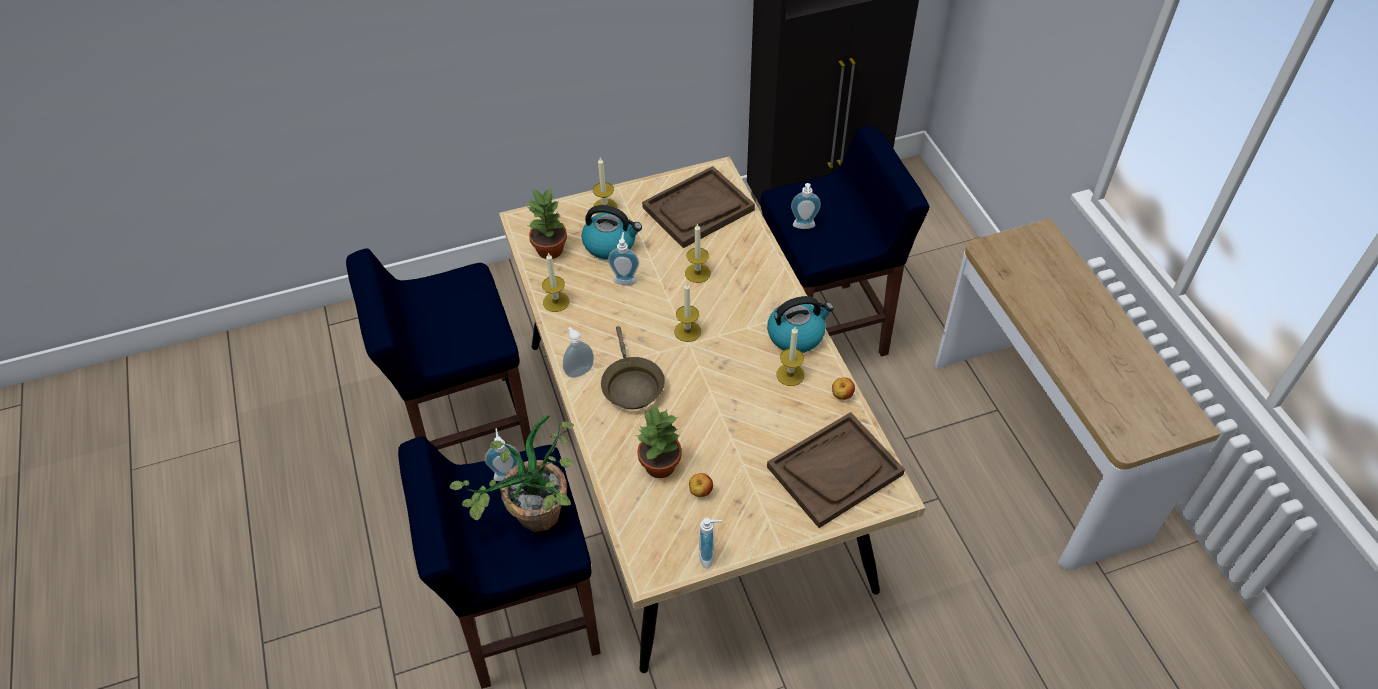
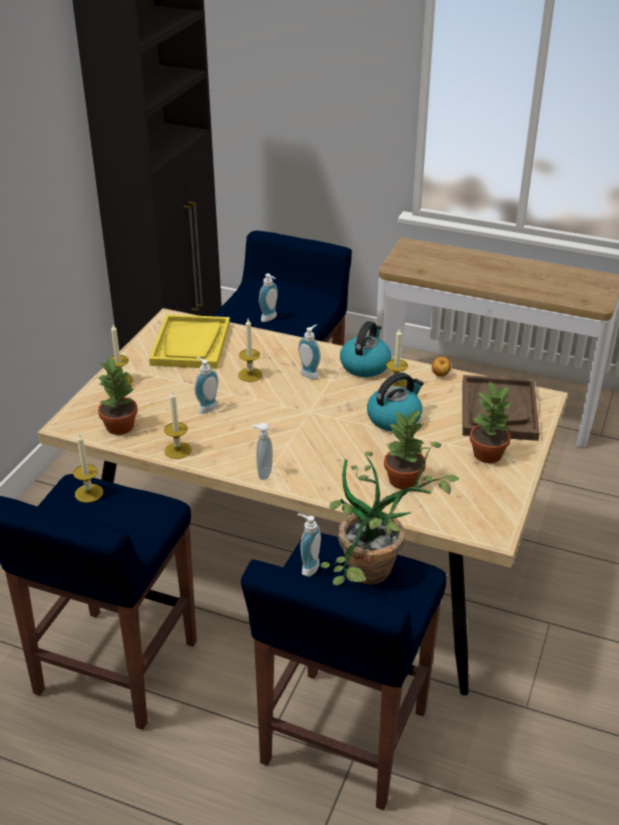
camera: 50 degrees left, 15 degrees down
kettle [581,205,642,260] -> kettle moved to [367,372,424,432]
brown frying pan [601,326,665,409] -> none
brown tray [642,166,755,248] -> yellow tray [149,314,230,369]
candle [674,283,701,342] -> candle moved to [73,434,103,503]
apple [689,473,713,497] -> none
soap dispenser [699,518,722,569] -> soap dispenser moved to [298,324,321,380]
none -> potted plant [470,380,513,463]

